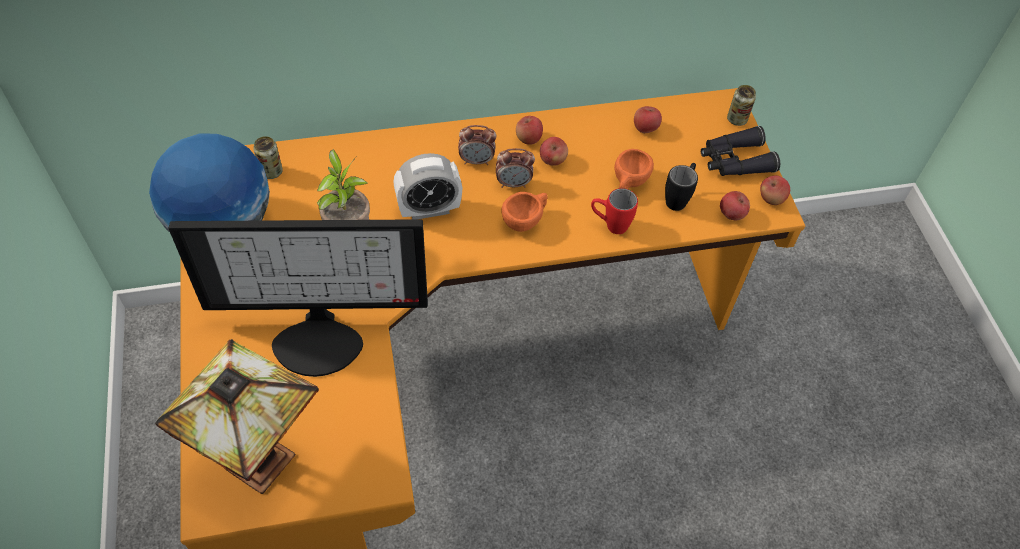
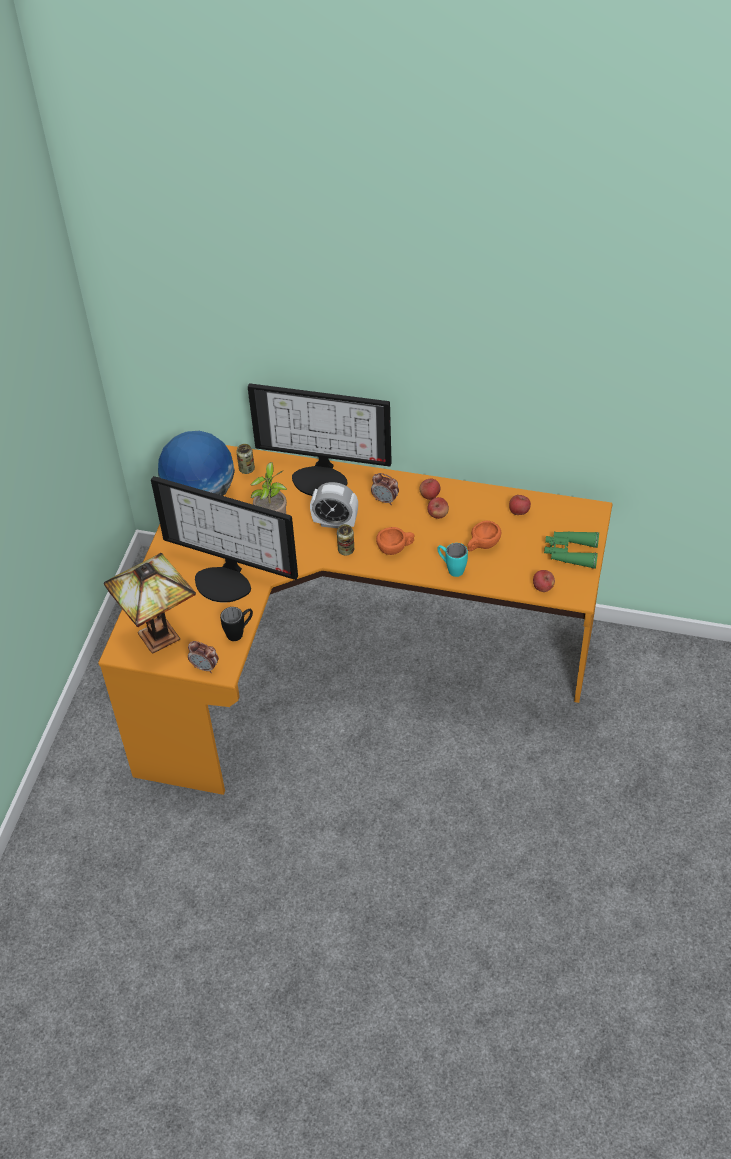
camera: 30 degrees right, 5 degrees down
alarm clock [496,148,535,188] -> alarm clock moved to [188,641,219,673]
red mug [591,188,638,234] -> turquoise mug [437,543,468,577]
black mug [665,163,698,211] -> black mug moved to [220,607,253,641]
black binoculars [701,126,780,176] -> green binoculars [544,531,599,569]
can [727,85,756,126] -> can moved to [337,524,354,555]
apple [760,175,790,205] -> none
none -> monitor [248,383,392,496]

